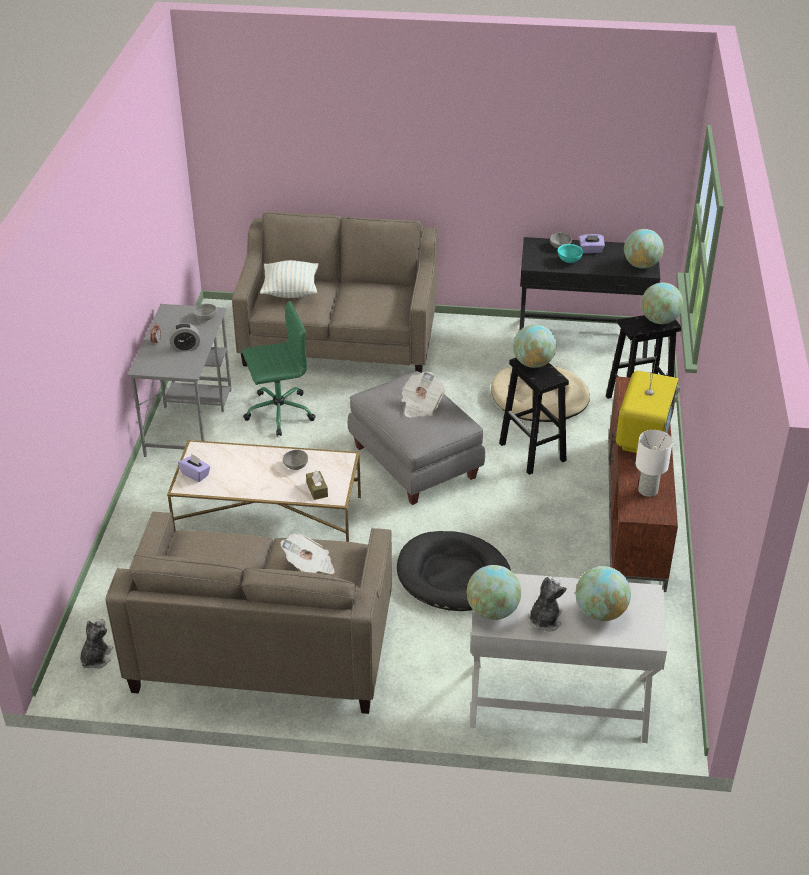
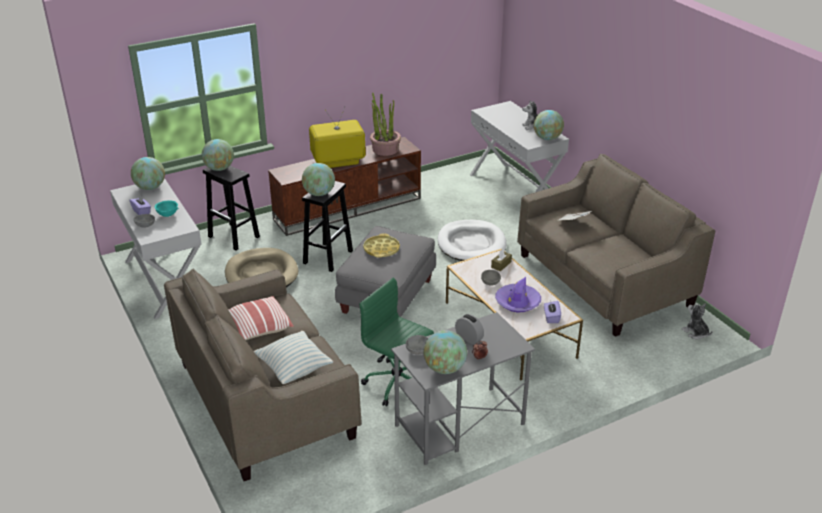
camera: 125 degrees left, 5 degrees down
plush toy [80,619,113,669] -> plush toy turned 75 degrees clockwise [682,304,713,339]
black dog bed [397,531,511,611] -> white dog bed [438,220,506,261]
newspaper [401,371,445,417] -> yellow tray [363,233,400,257]
black console table [519,237,660,359] -> white console table [110,178,202,319]
globe [576,566,631,621] -> globe moved to [423,330,467,374]
white table lamp [635,430,673,497] -> potted plant [370,93,401,156]
none -> pillow [228,296,294,340]
none -> purple hat [495,277,541,312]

